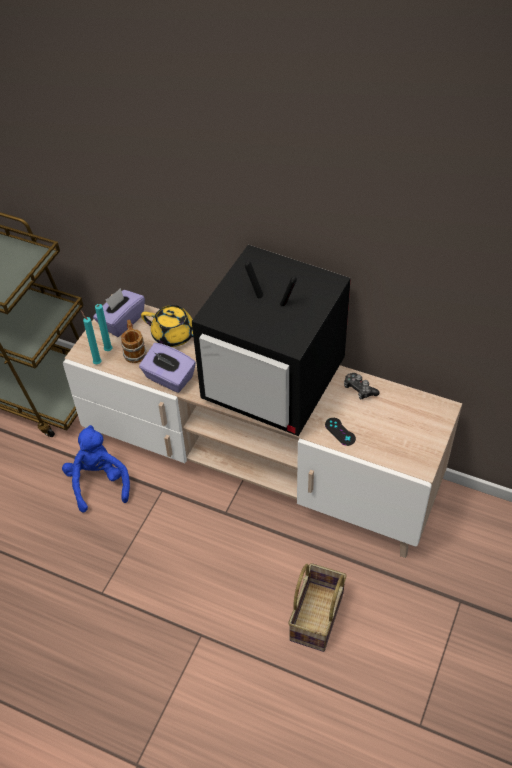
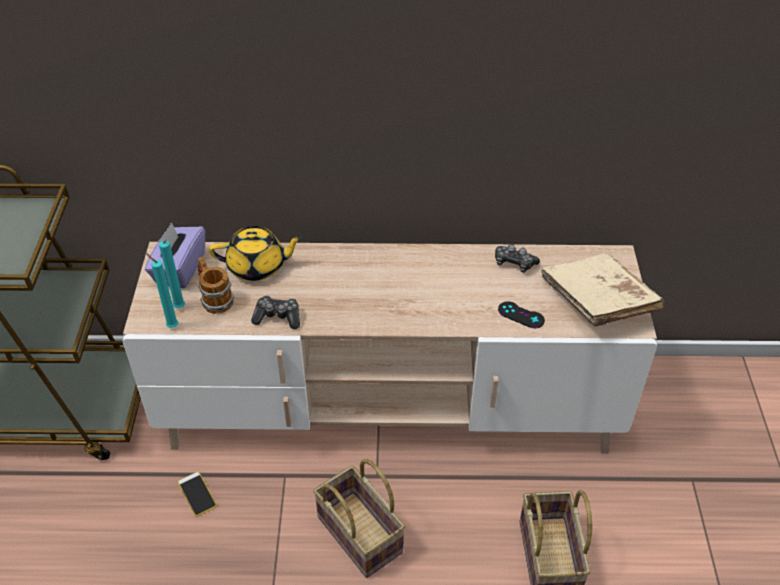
camera: 25 degrees left, 5 degrees down
blue plush toy [62,425,130,513] -> phone [178,472,217,517]
purple tissue box [139,343,196,393] -> game controller [251,295,300,329]
television [192,245,351,436] -> none
none -> basket [313,459,405,578]
none -> beige book [541,253,664,327]

